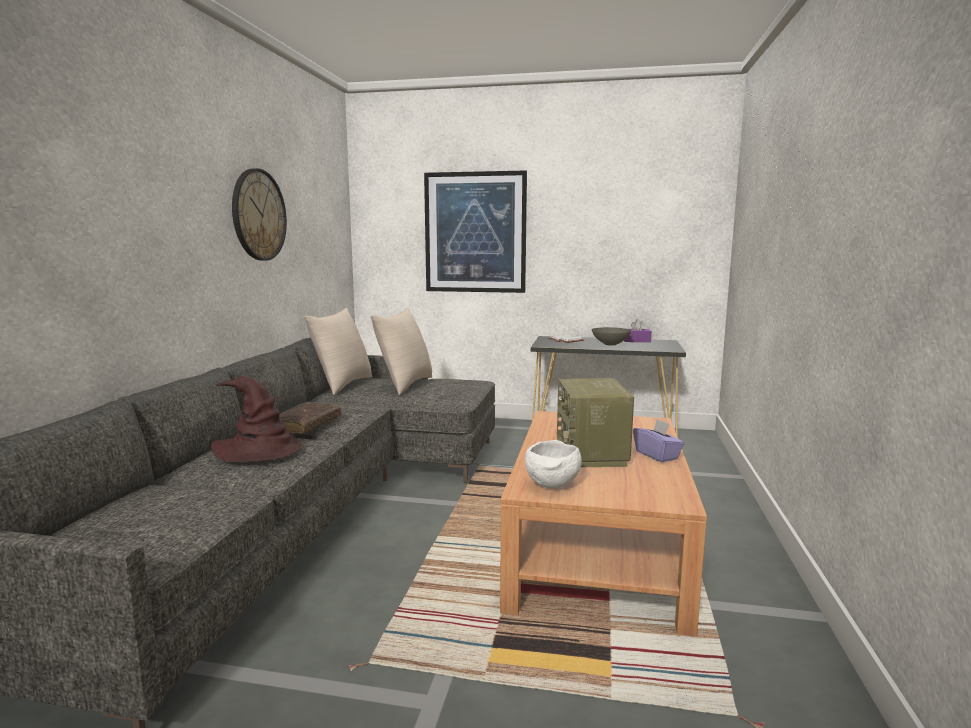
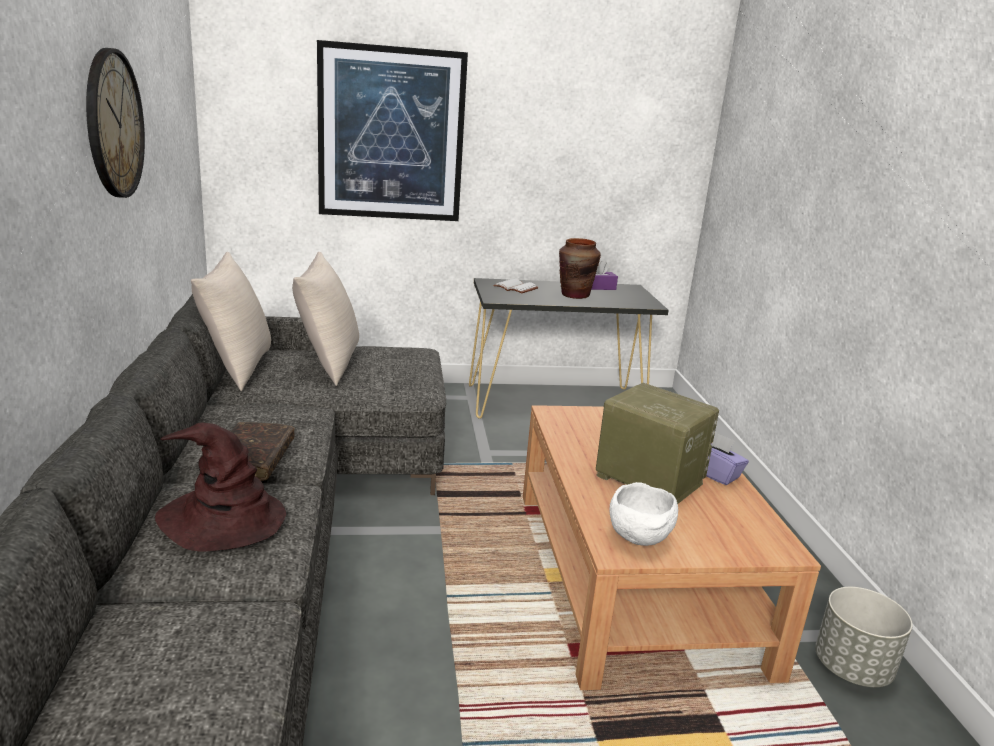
camera: 20 degrees left, 10 degrees up
radio [557,378,634,467] -> radio turned 150 degrees clockwise [596,383,719,504]
grey bowl [592,327,631,346] -> brown vase [559,238,601,299]
none -> grey planter [815,587,913,687]

